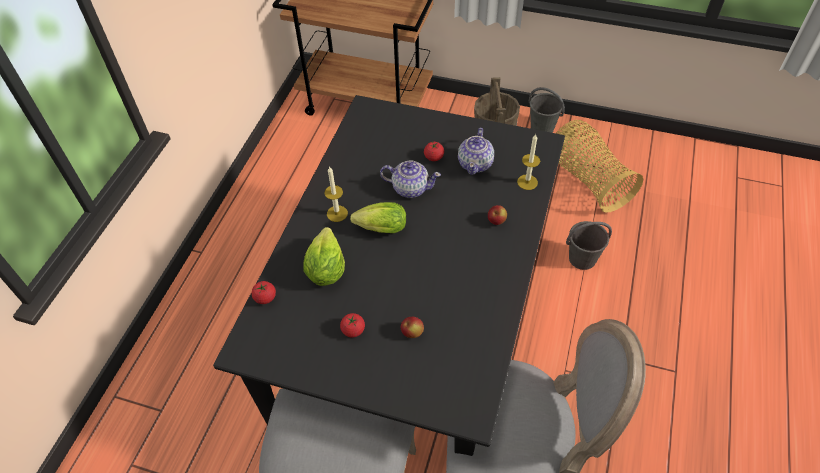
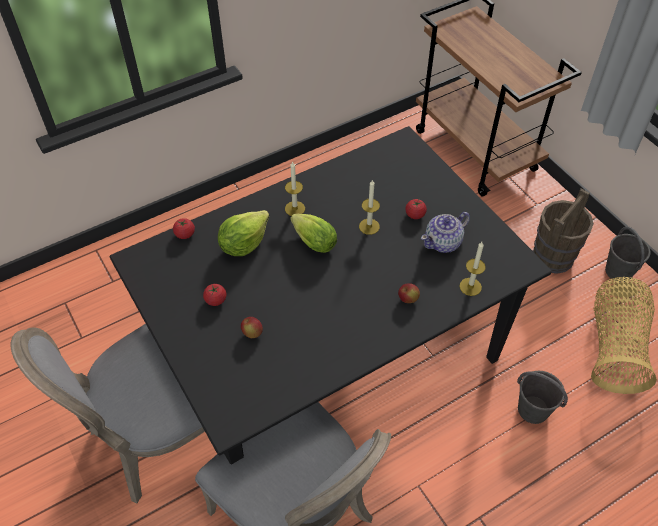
camera: 40 degrees right, 0 degrees up
teapot [380,160,441,198] -> candle [359,179,380,235]

